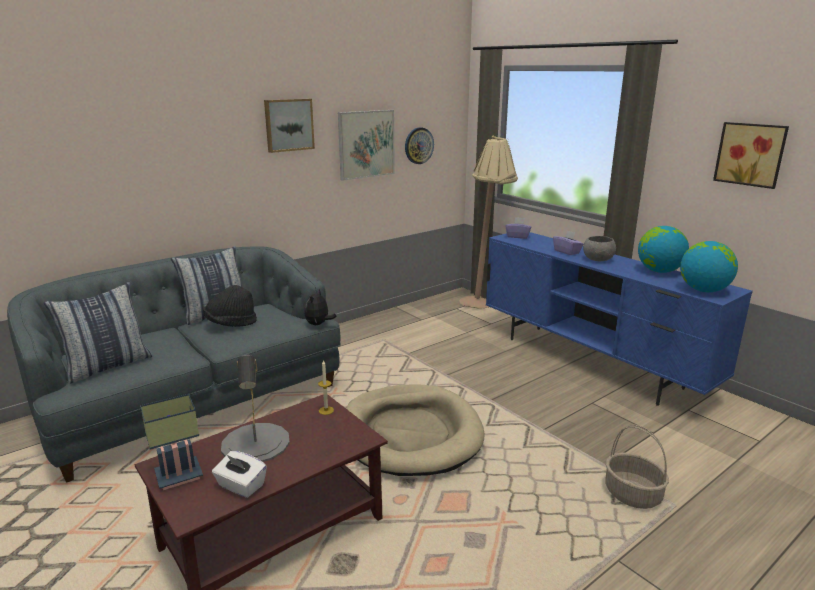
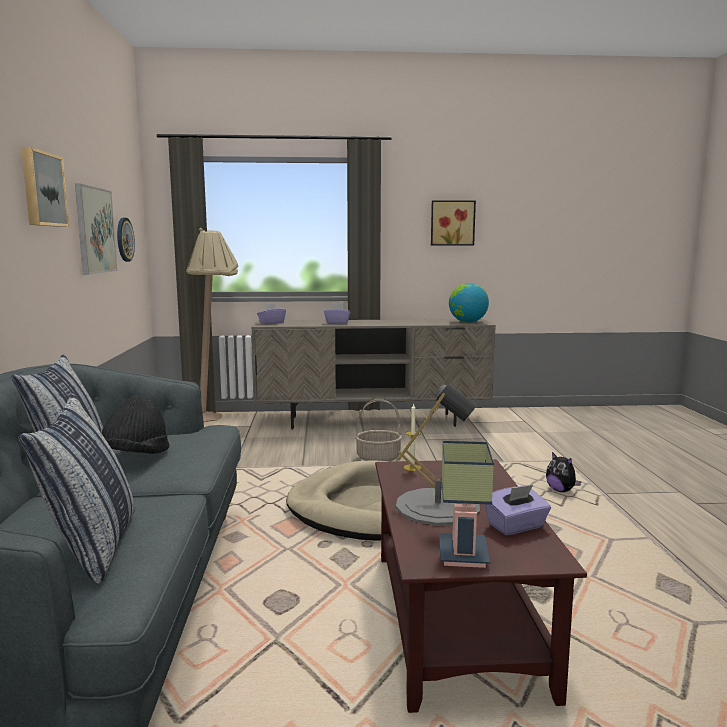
camera: 55 degrees left, 10 degrees down
white tissue box [212,451,267,498] -> purple tissue box [485,485,551,535]
plush toy [305,289,336,325] -> plush toy moved to [546,452,582,492]
blue tv stand [486,232,753,406] -> beige tv stand [251,319,496,430]
grey bowl [583,236,616,261] -> none
basket [605,425,669,509] -> basket moved to [355,399,402,461]
globe [638,226,689,273] -> none

